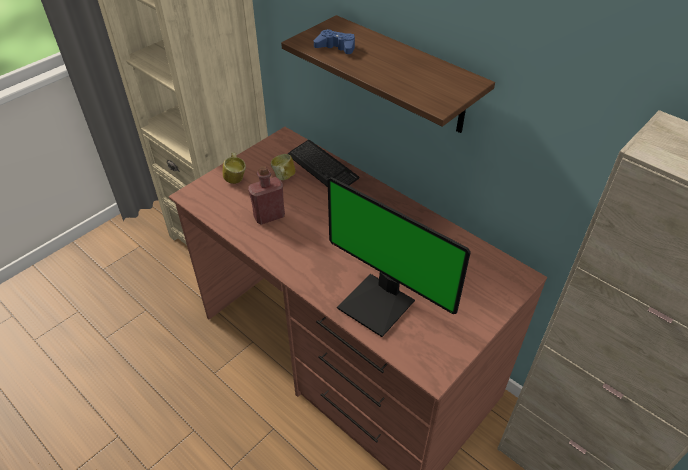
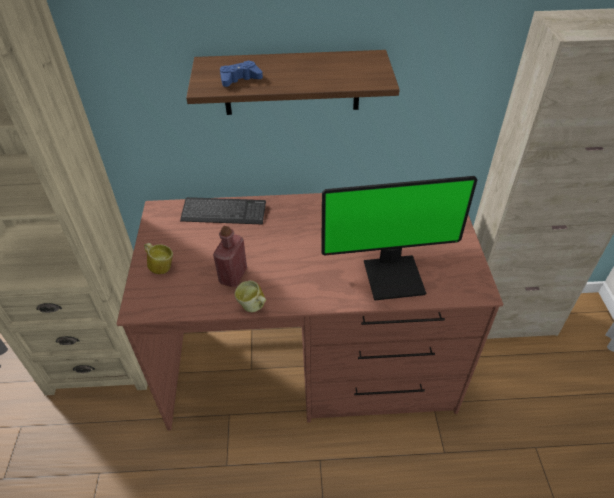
camera: 45 degrees left, 0 degrees up
mug [271,154,295,180] -> mug moved to [235,280,266,312]

